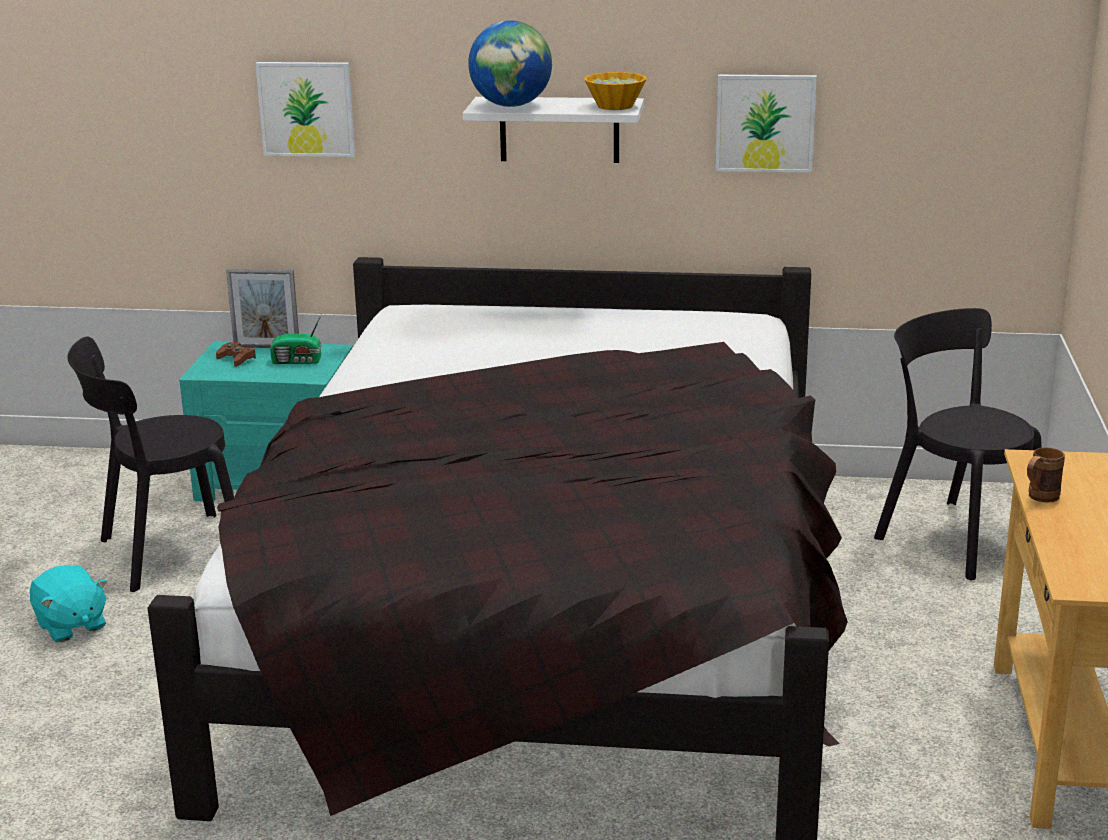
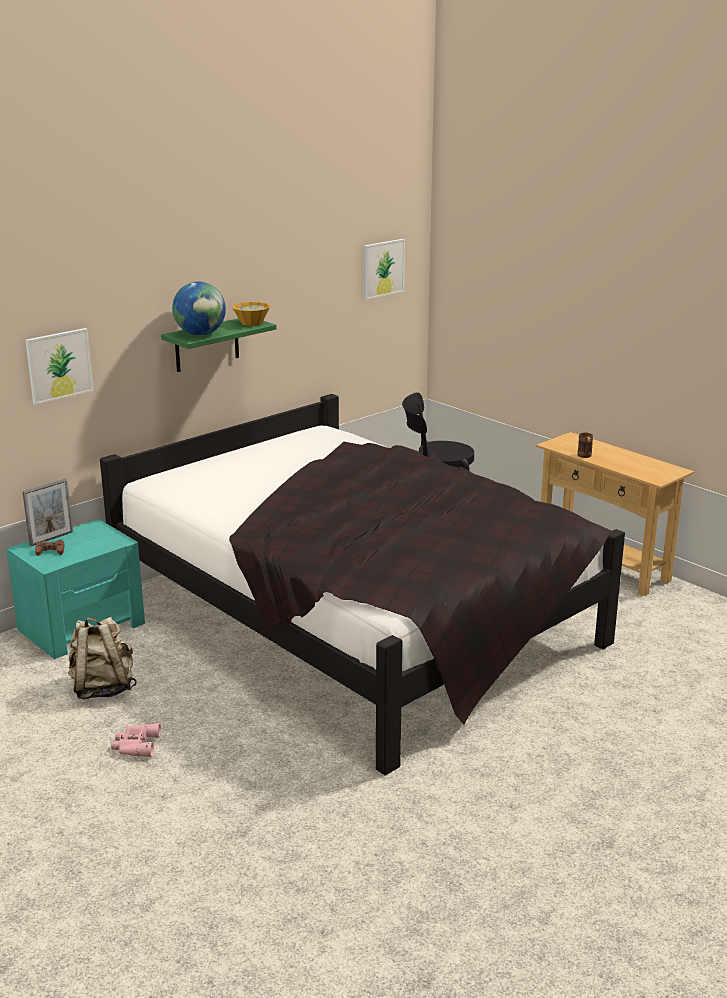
camera: 50 degrees left, 0 degrees up
turquoise plush toy [30,565,107,642] -> pink binoculars [111,723,161,757]
black chair [68,337,234,592] -> beige backpack [68,617,137,700]
radio [270,313,322,364] -> none
white shelf [463,97,644,163] -> green shelf [161,319,276,372]
picture [716,75,817,173] -> picture moved to [364,239,405,300]

